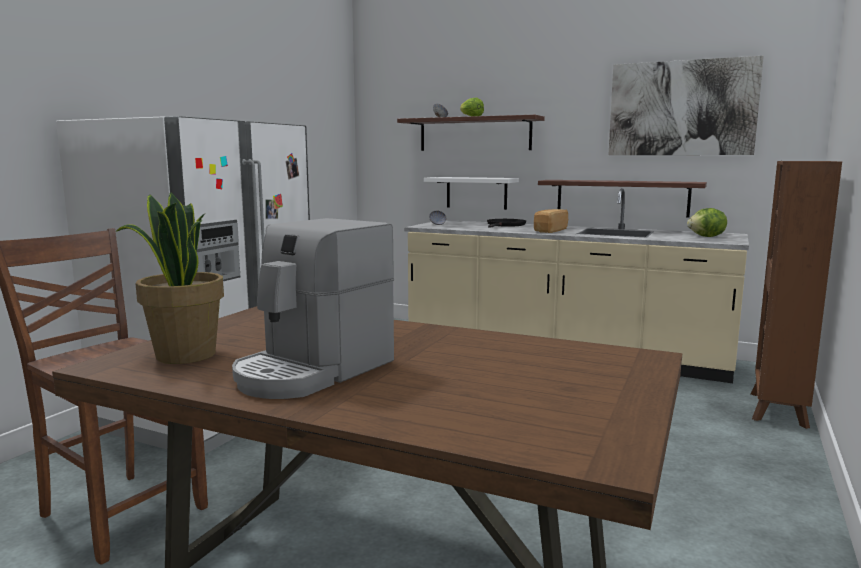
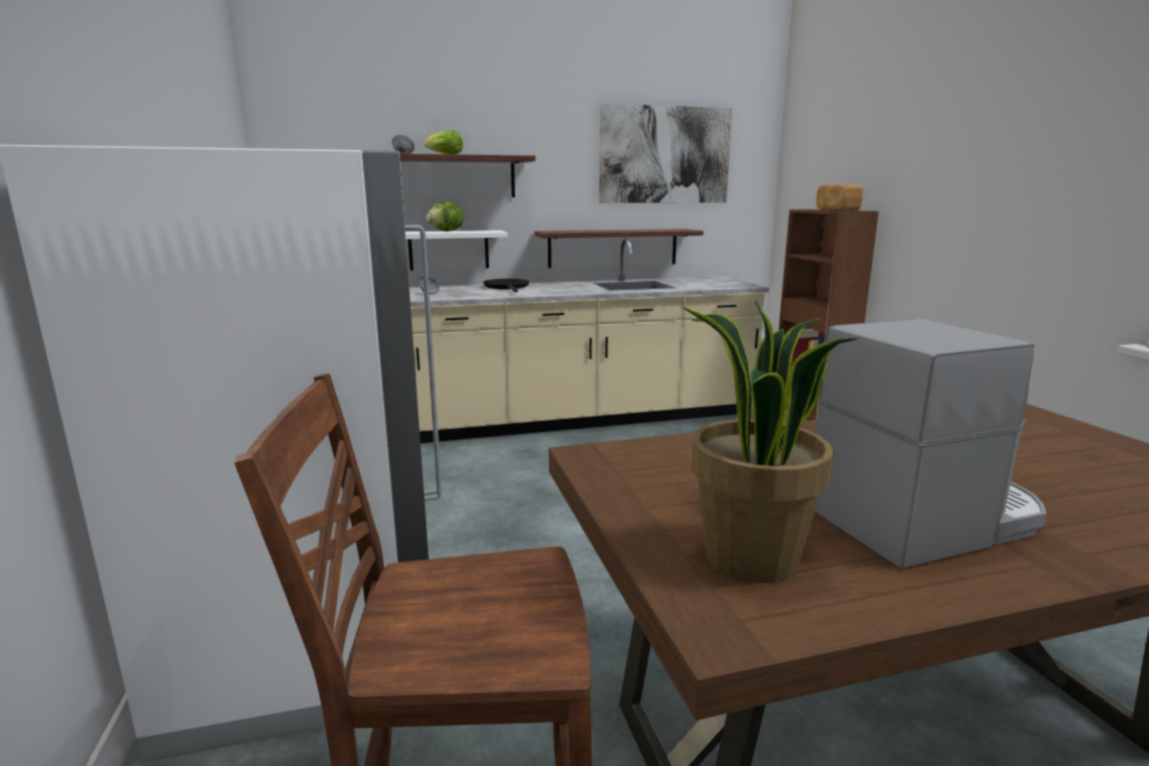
camera: 40 degrees left, 5 degrees up
coffee machine [232,218,394,399] -> coffee machine turned 105 degrees counterclockwise [814,319,1047,569]
bread [534,209,568,233] -> bread moved to [816,184,863,211]
lettuce [687,208,727,237] -> lettuce moved to [426,201,464,232]

